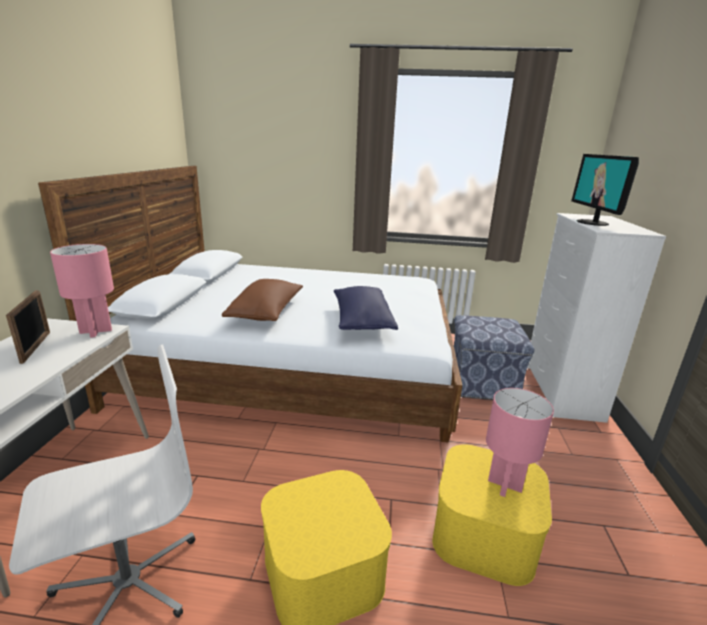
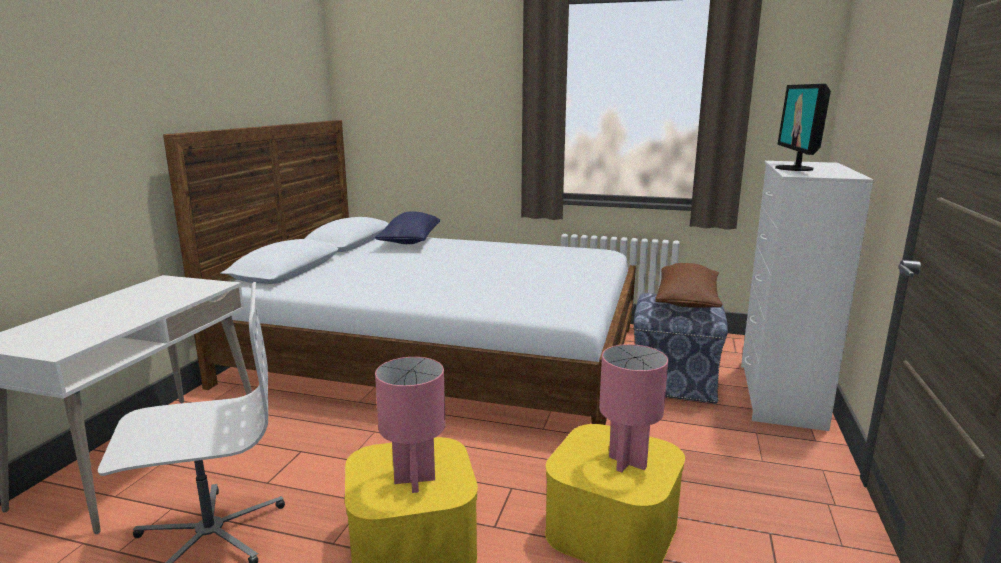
camera: 10 degrees right, 5 degrees down
picture frame [6,290,50,364] -> none
pink table lamp [50,244,114,338] -> pink table lamp moved to [375,357,445,493]
brown pillow [222,279,303,321] -> brown pillow moved to [655,263,723,308]
blue pillow [334,286,398,330] -> blue pillow moved to [375,211,440,244]

